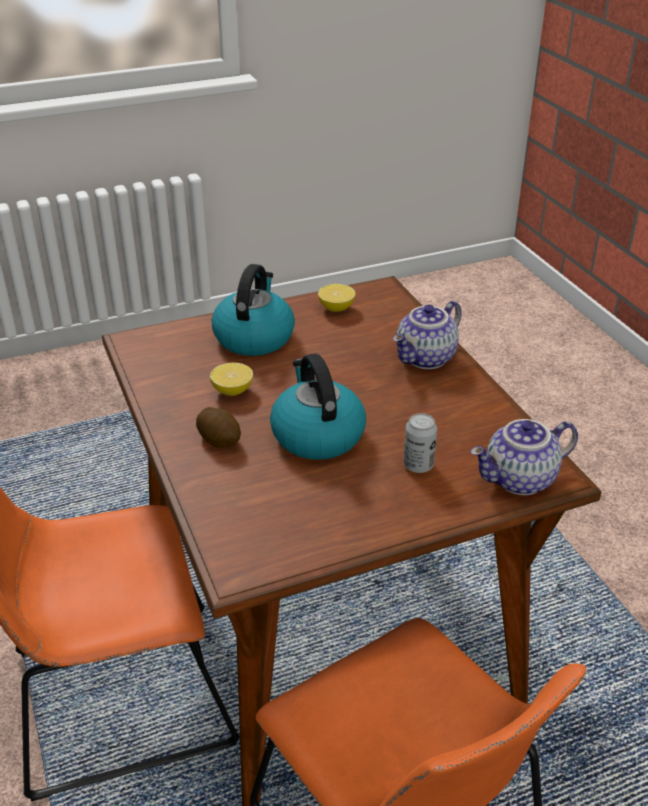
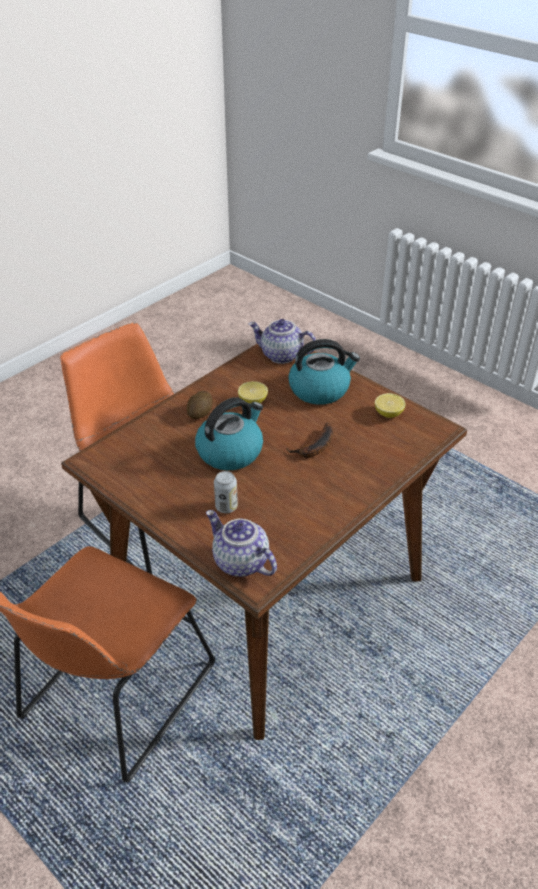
camera: 65 degrees right, 5 degrees up
teapot [393,300,462,369] -> teapot moved to [248,319,316,364]
none -> banana [286,423,333,457]

